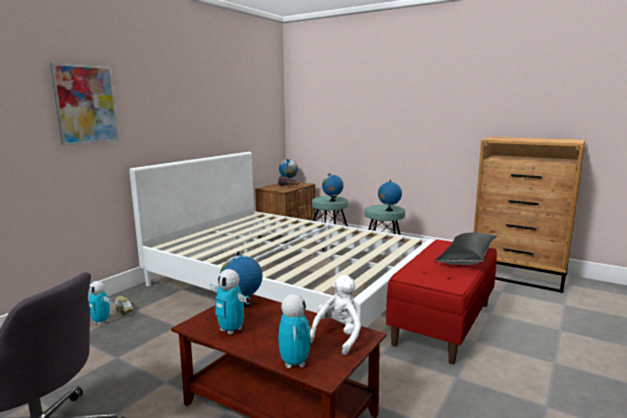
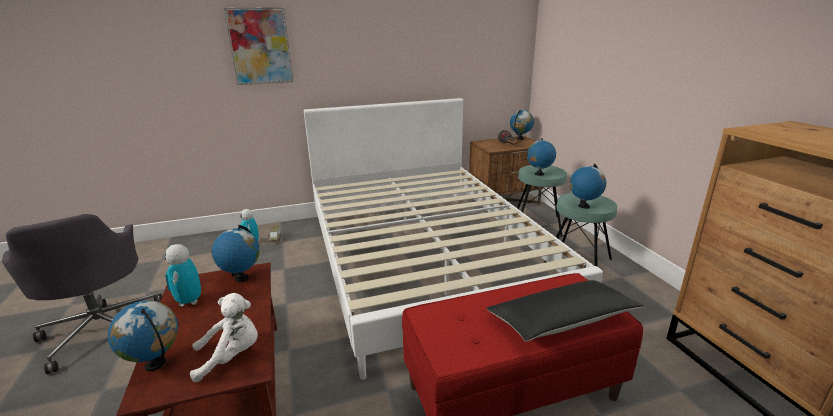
camera: 40 degrees right, 10 degrees up
toy robot [278,294,311,368] -> globe [108,300,178,371]

